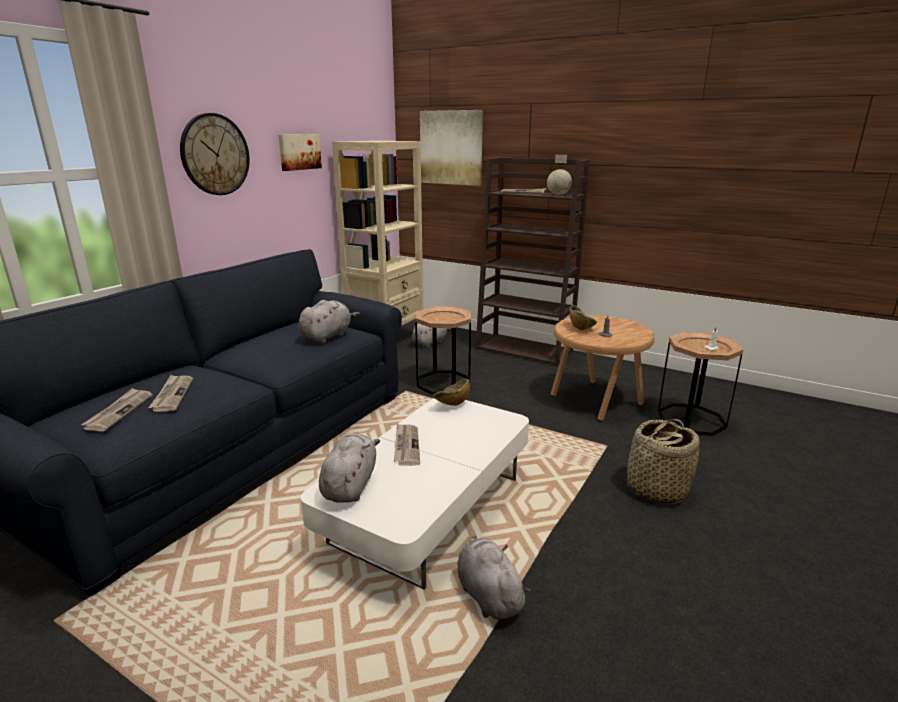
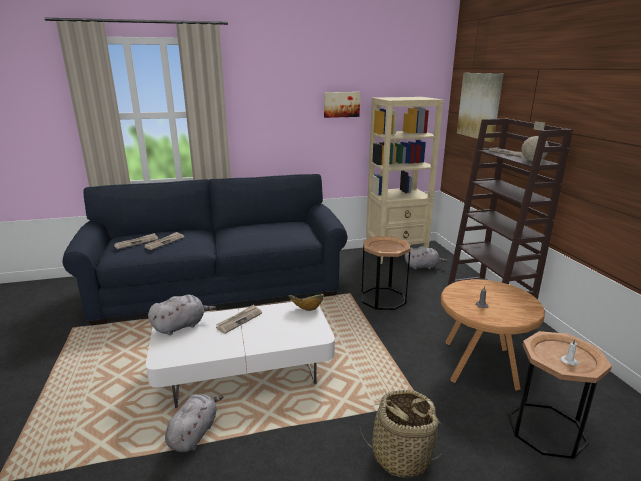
camera: 45 degrees right, 0 degrees up
wall clock [180,113,250,195] -> none
grey plush toy [298,300,360,343] -> none
bowl [570,305,597,330] -> none

